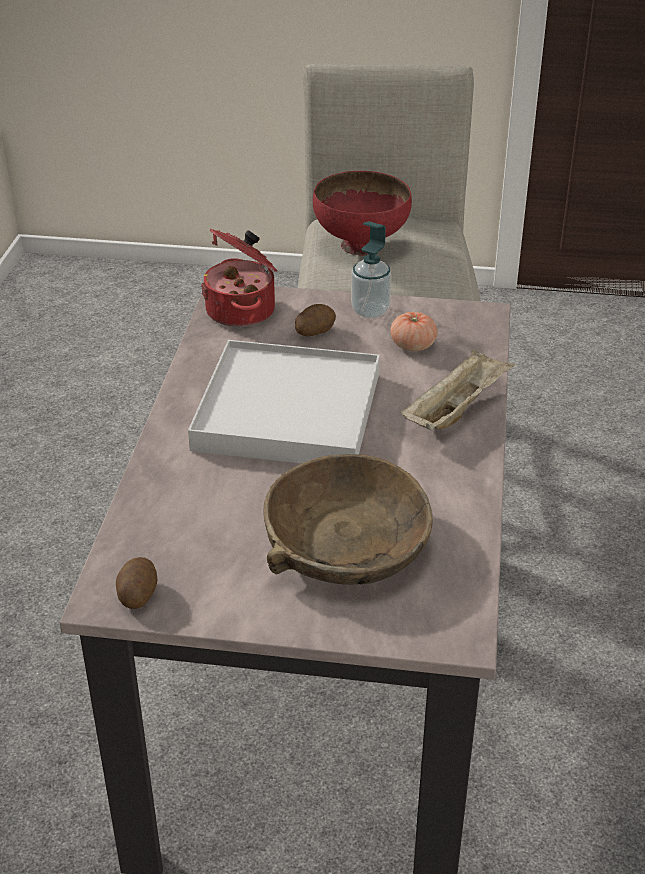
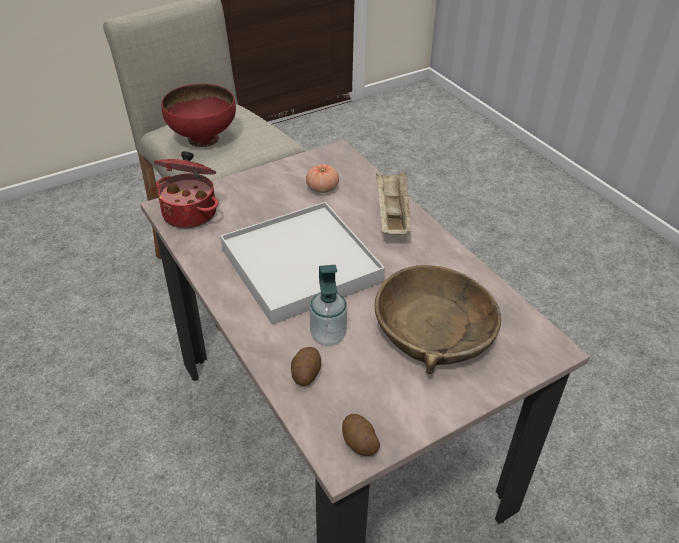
camera: 40 degrees left, 5 degrees up
potato [295,304,336,336] -> potato moved to [291,347,321,386]
soap dispenser [351,221,391,319] -> soap dispenser moved to [309,265,347,346]

